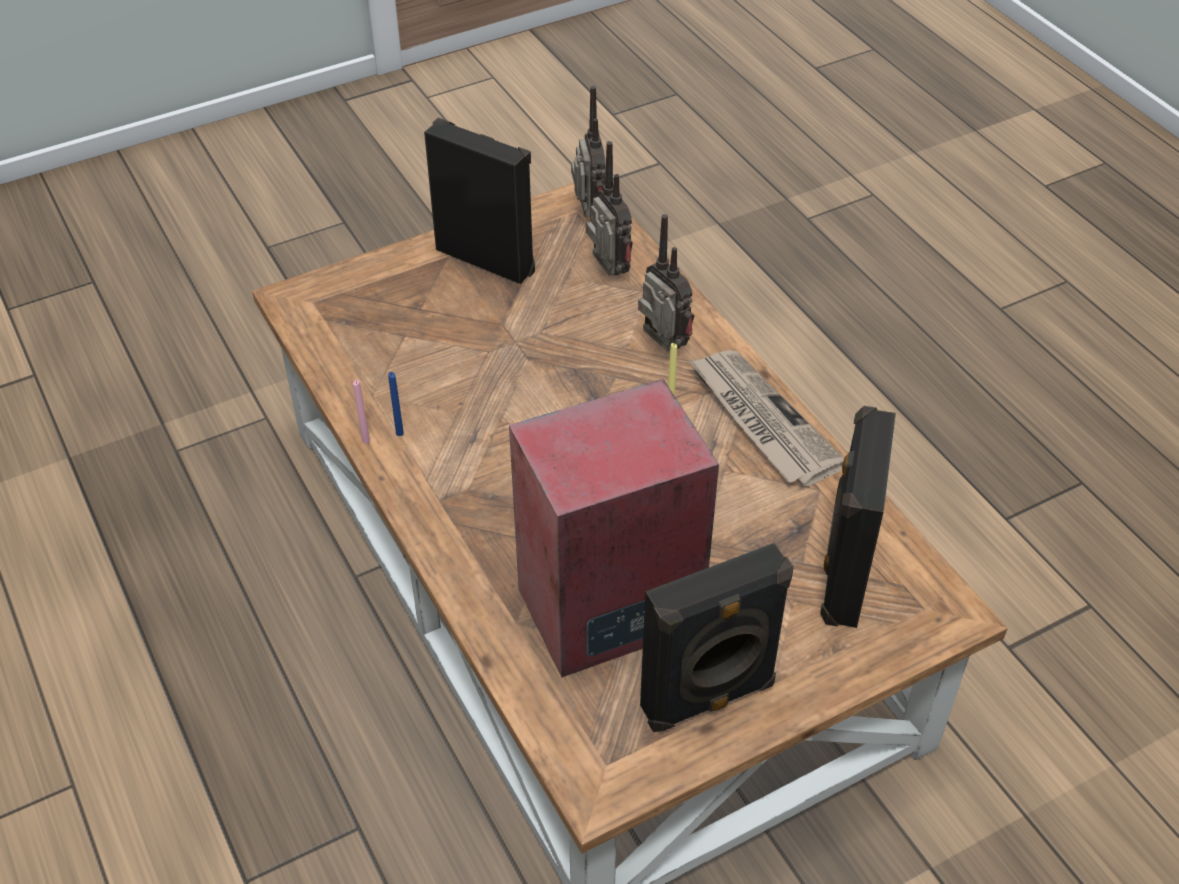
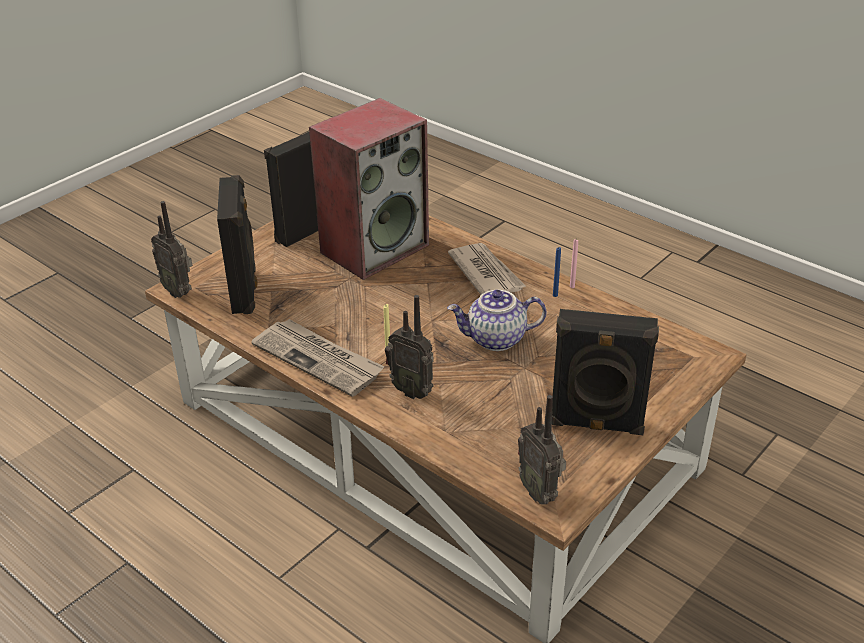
camera: 160 degrees right, 10 degrees down
radio [586,141,633,276] -> radio moved to [151,201,193,298]
none -> teapot [447,290,546,351]
none -> newspaper [448,243,526,295]

